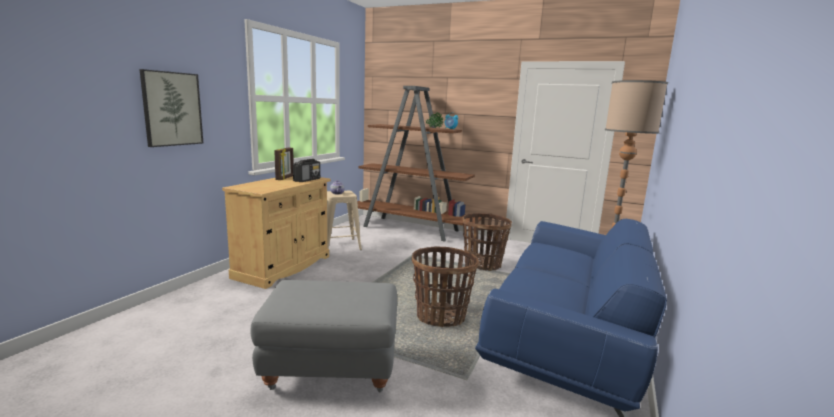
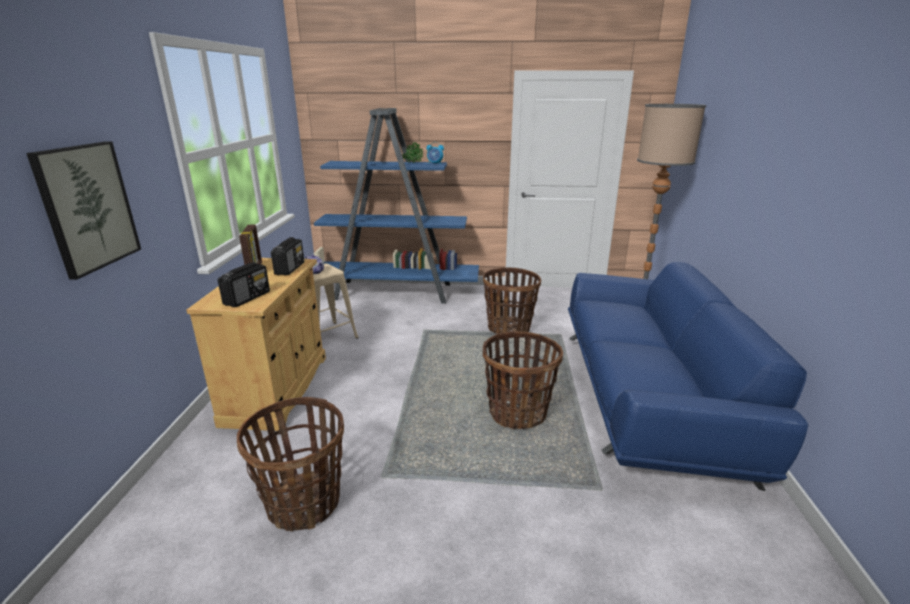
camera: 20 degrees left, 10 degrees up
grey ottoman [251,280,397,392] -> none
brown bookcase [357,86,481,242] -> blue bookcase [314,108,479,304]
none -> radio [218,262,270,307]
none -> basket [237,397,344,531]

